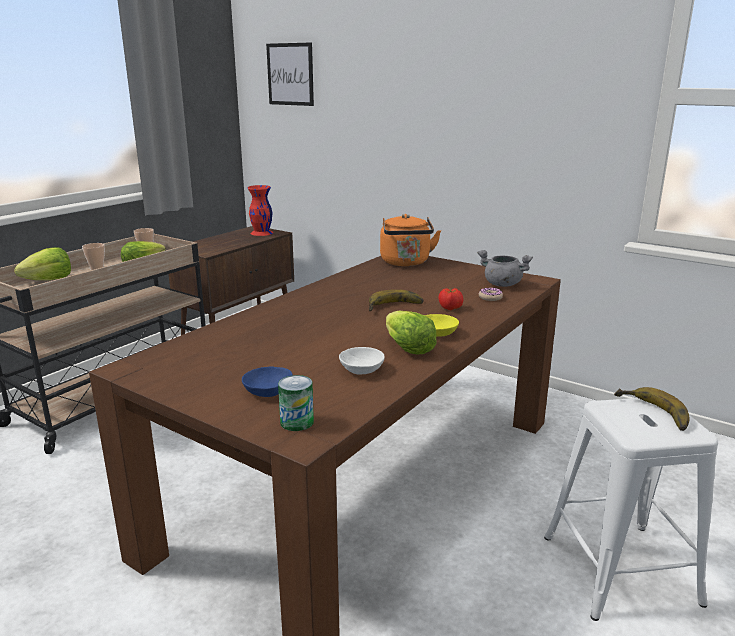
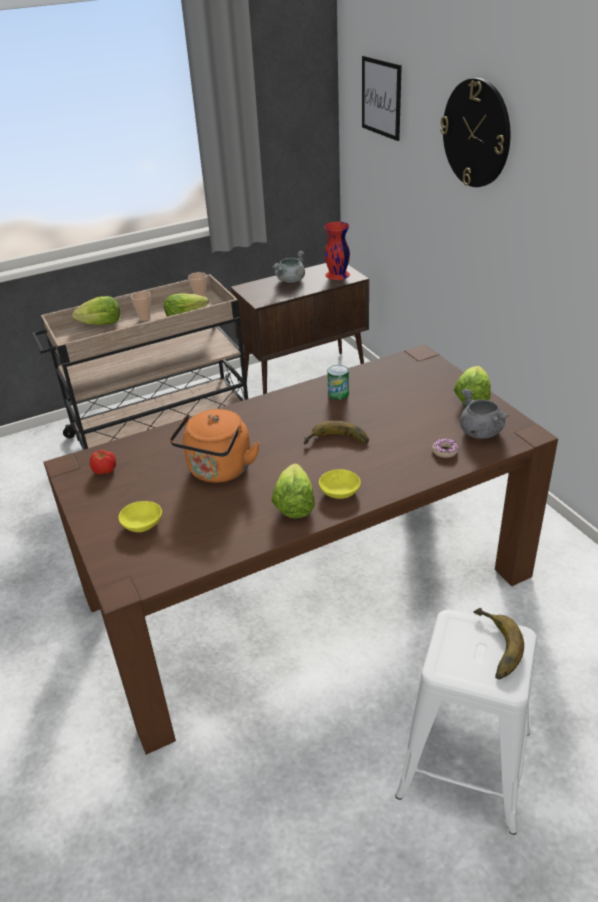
camera: 30 degrees right, 15 degrees up
blue bowl [242,367,293,397] -> yellow bowl [119,501,162,532]
can [278,375,314,431] -> can moved to [327,365,349,400]
white bowl [339,347,385,375] -> none
orange kettle [380,214,441,266] -> orange kettle moved to [170,409,260,483]
tomato [439,288,463,310] -> tomato moved to [90,450,116,474]
none -> grey cooking pot [272,251,305,283]
none -> wall clock [440,78,510,187]
none -> lettuce [454,366,491,405]

